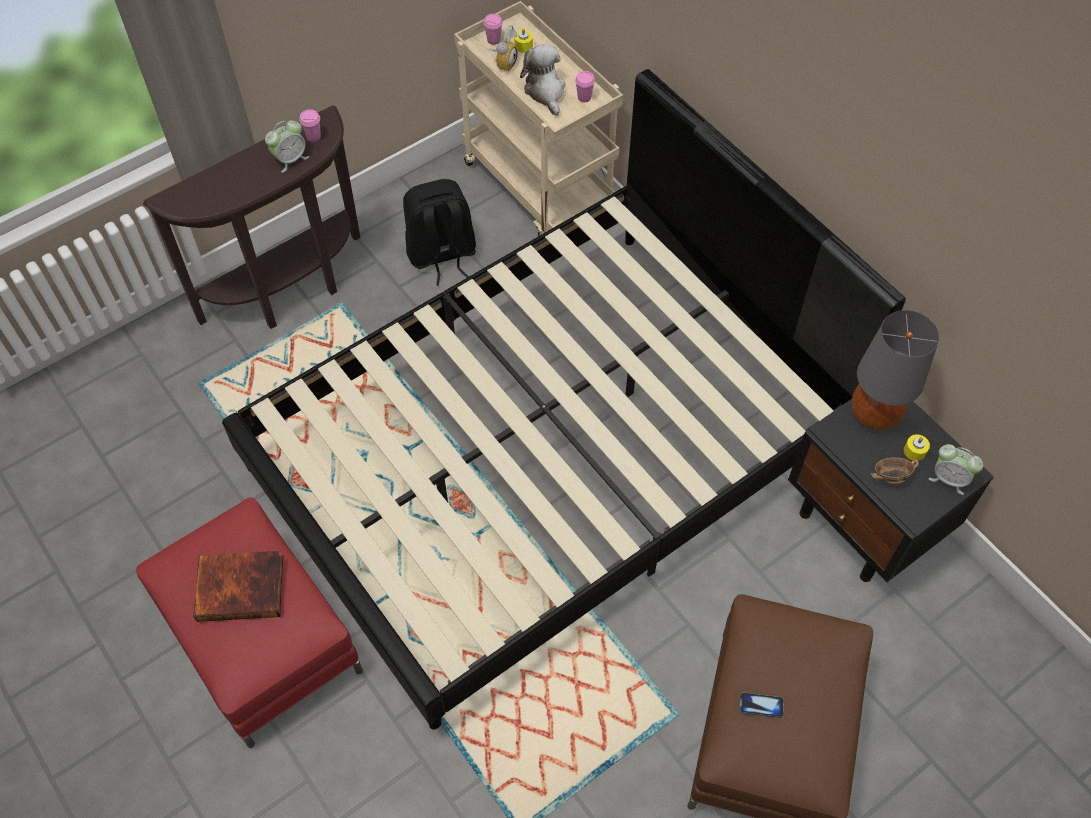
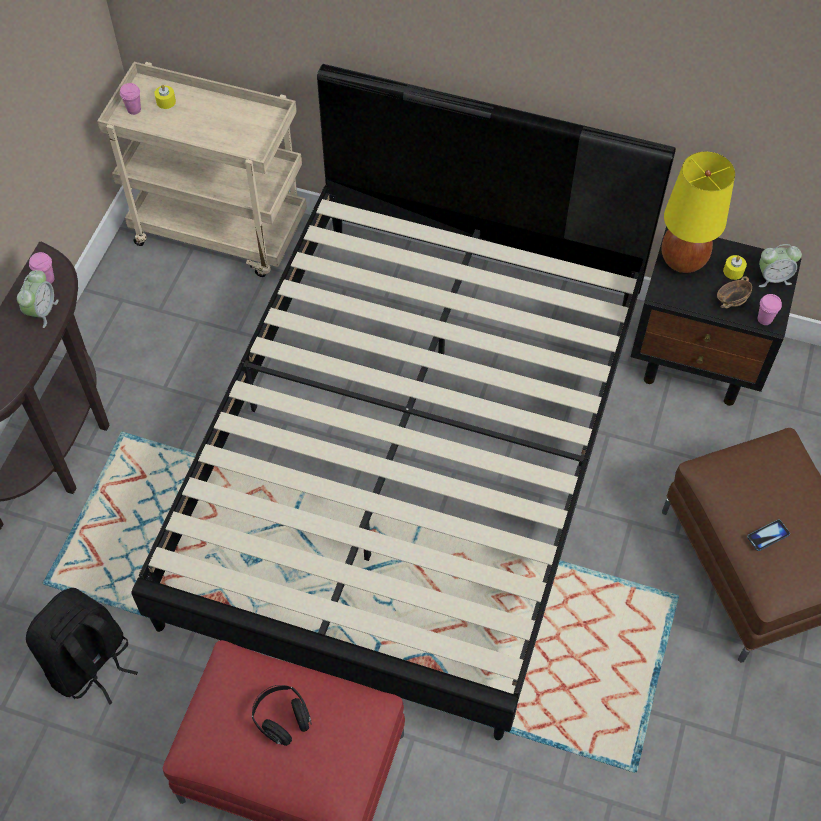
camera: 35 degrees left, 0 degrees up
book [193,551,283,622] -> black headphones [252,685,312,746]
black backpack [403,179,476,286] -> black backpack moved to [26,588,138,705]
alarm clock [489,25,518,72] -> none
plush toy [520,44,566,116] -> none
pink cup [575,71,595,102] -> pink cup moved to [758,294,782,325]
grey table lamp [852,310,939,430] -> yellow table lamp [662,152,735,273]

